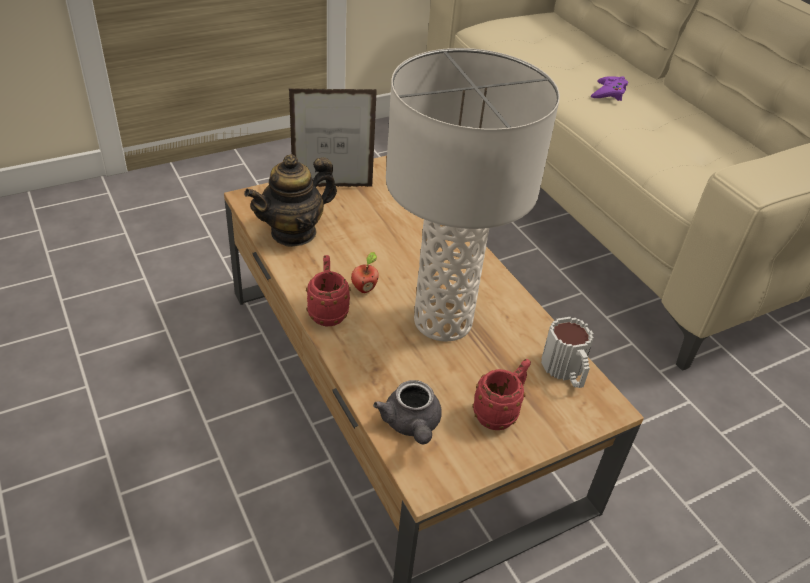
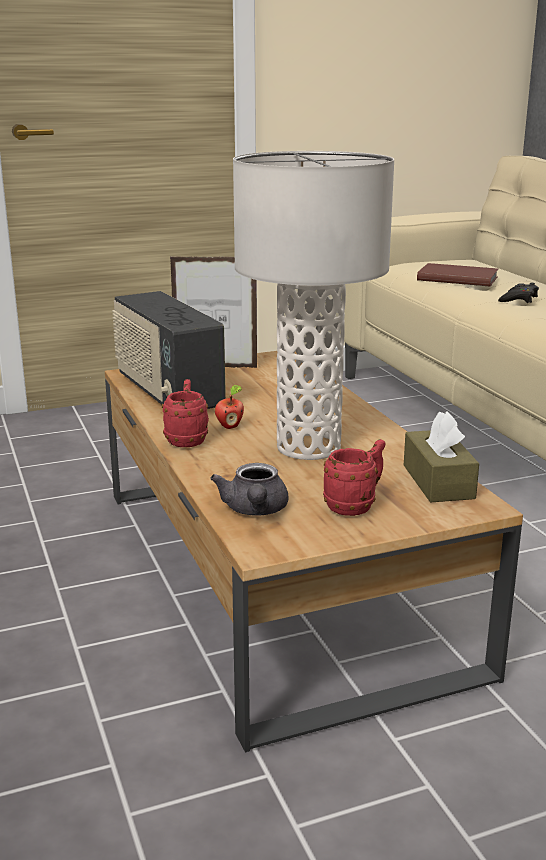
camera: 10 degrees right, 20 degrees down
teapot [244,154,337,247] -> radio [112,291,226,409]
mug [541,317,594,388] -> brown tissue box [404,411,479,502]
purple game controller [591,76,628,101] -> black game controller [498,283,539,303]
none -> brown book [417,263,498,286]

